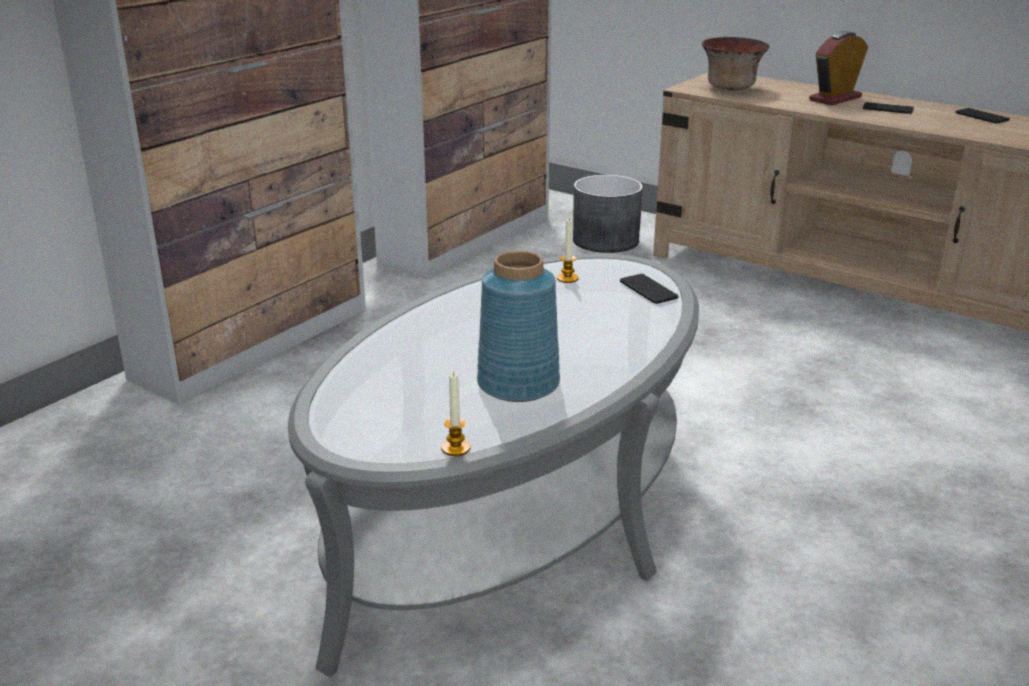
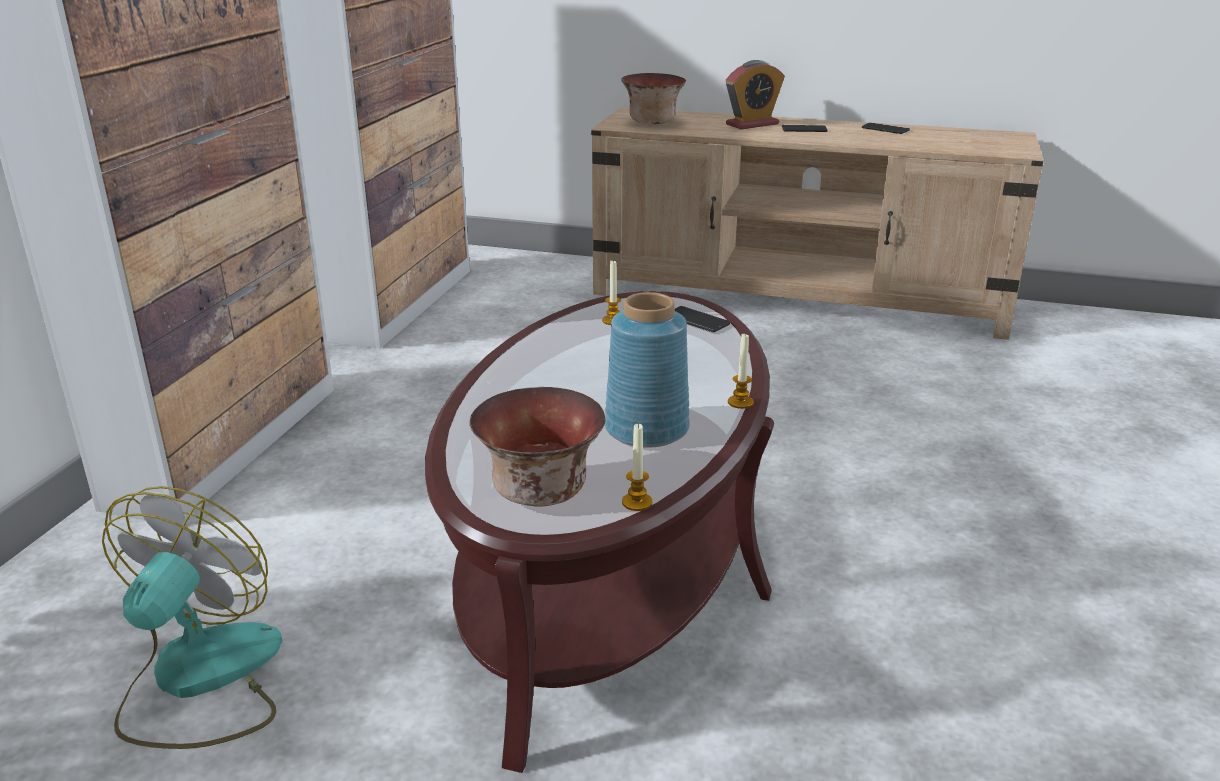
camera: 20 degrees left, 0 degrees up
grey coffee table [288,254,699,677] -> brown coffee table [425,291,774,773]
grey planter [573,175,643,253] -> none
alarm clock [809,31,868,105] -> alarm clock turned 150 degrees counterclockwise [726,60,785,129]
none -> fan [102,486,283,749]
none -> bowl [470,387,606,507]
none -> candle [728,333,754,409]

